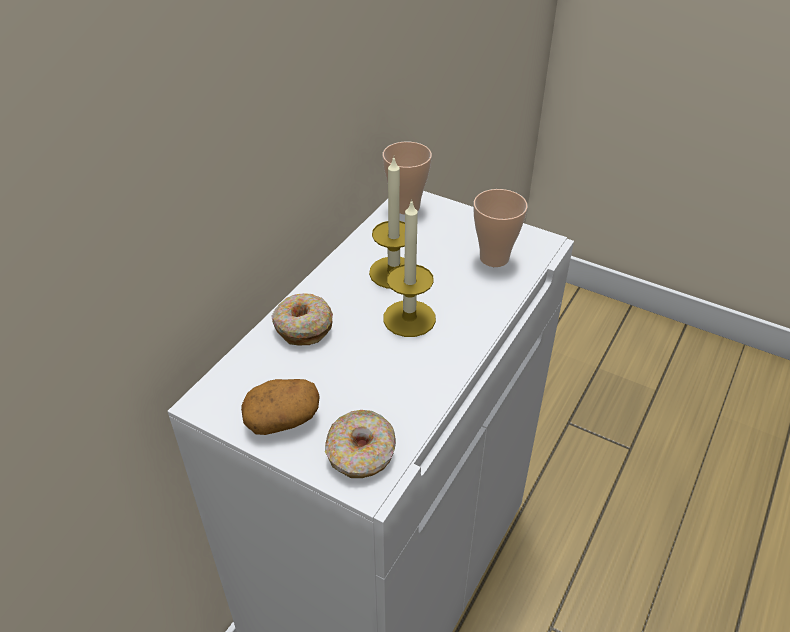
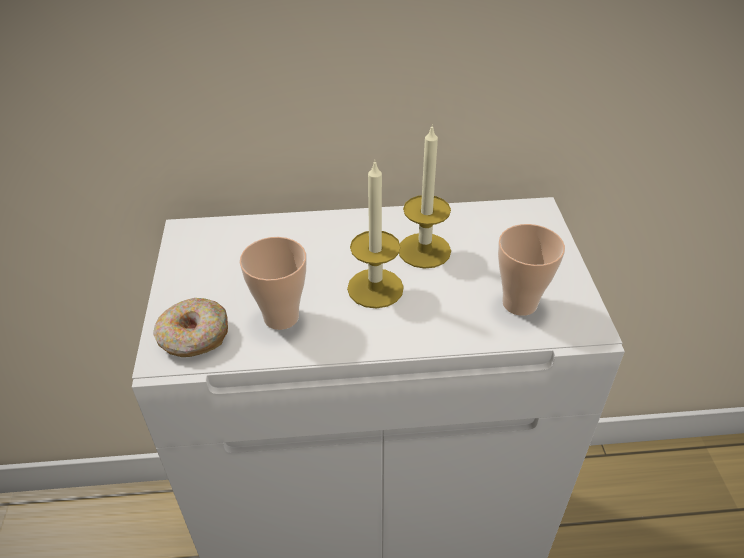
camera: 55 degrees right, 0 degrees up
potato [241,379,320,435] -> none
donut [271,293,333,345] -> none
cup [382,142,432,215] -> cup moved to [239,237,306,330]

